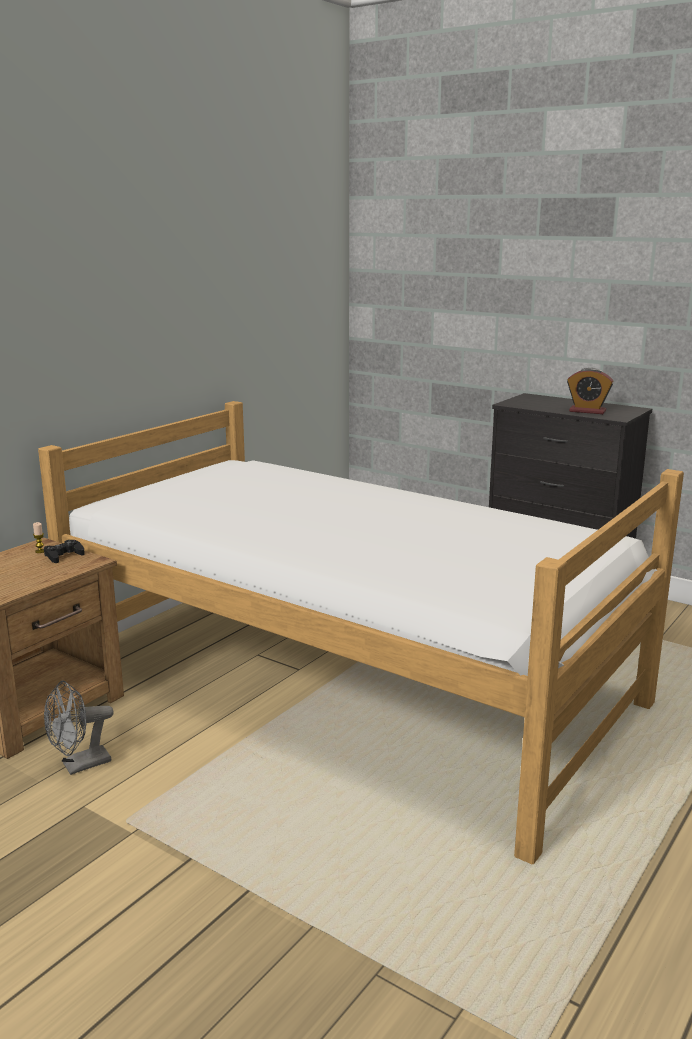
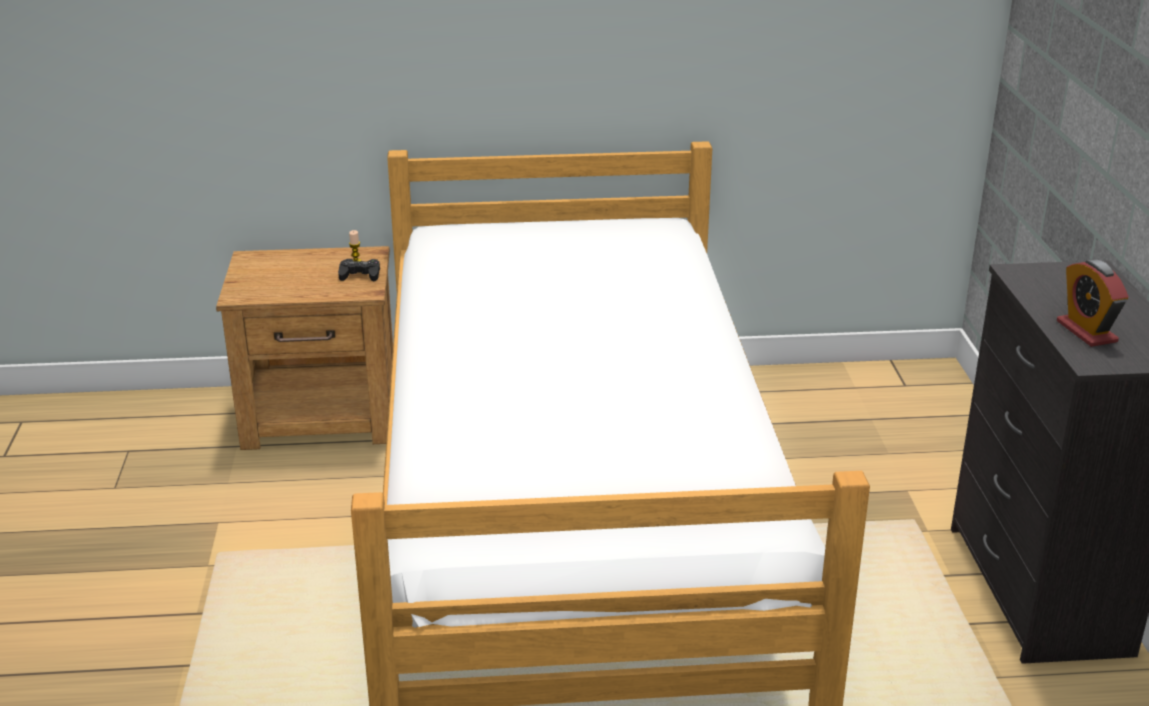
camera: 50 degrees right, 10 degrees up
grey fan [44,680,114,775] -> none

